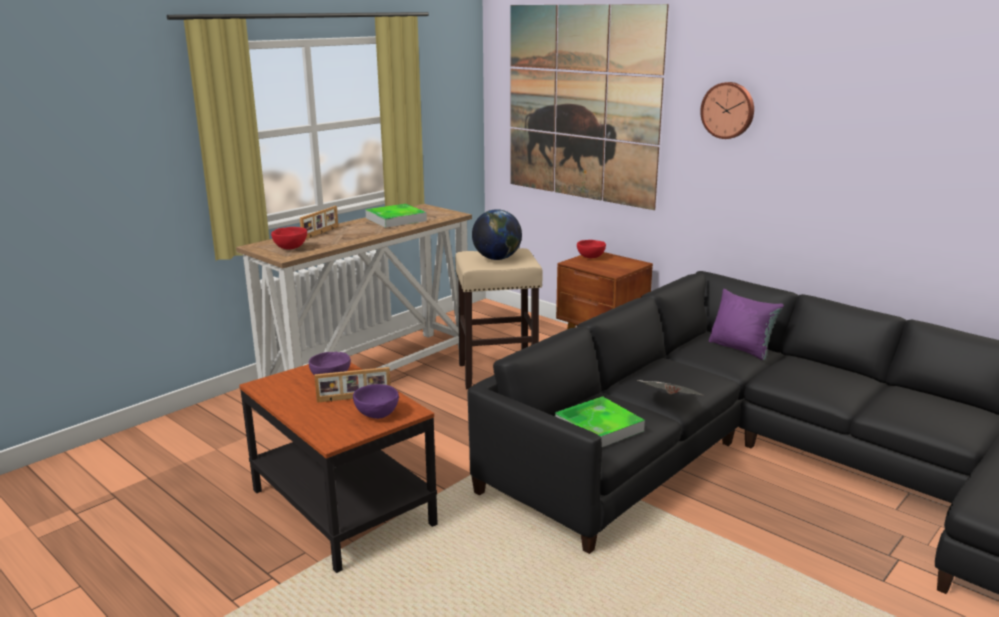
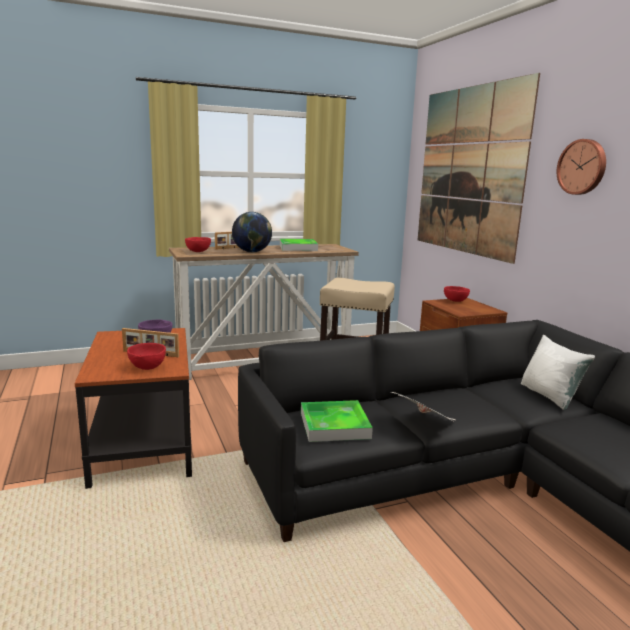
camera: 25 degrees right, 5 degrees down
purple bowl [353,384,399,419] -> red bowl [127,343,166,370]
globe [472,209,522,260] -> globe moved to [232,212,272,253]
purple pillow [709,289,784,360] -> white pillow [521,335,595,410]

